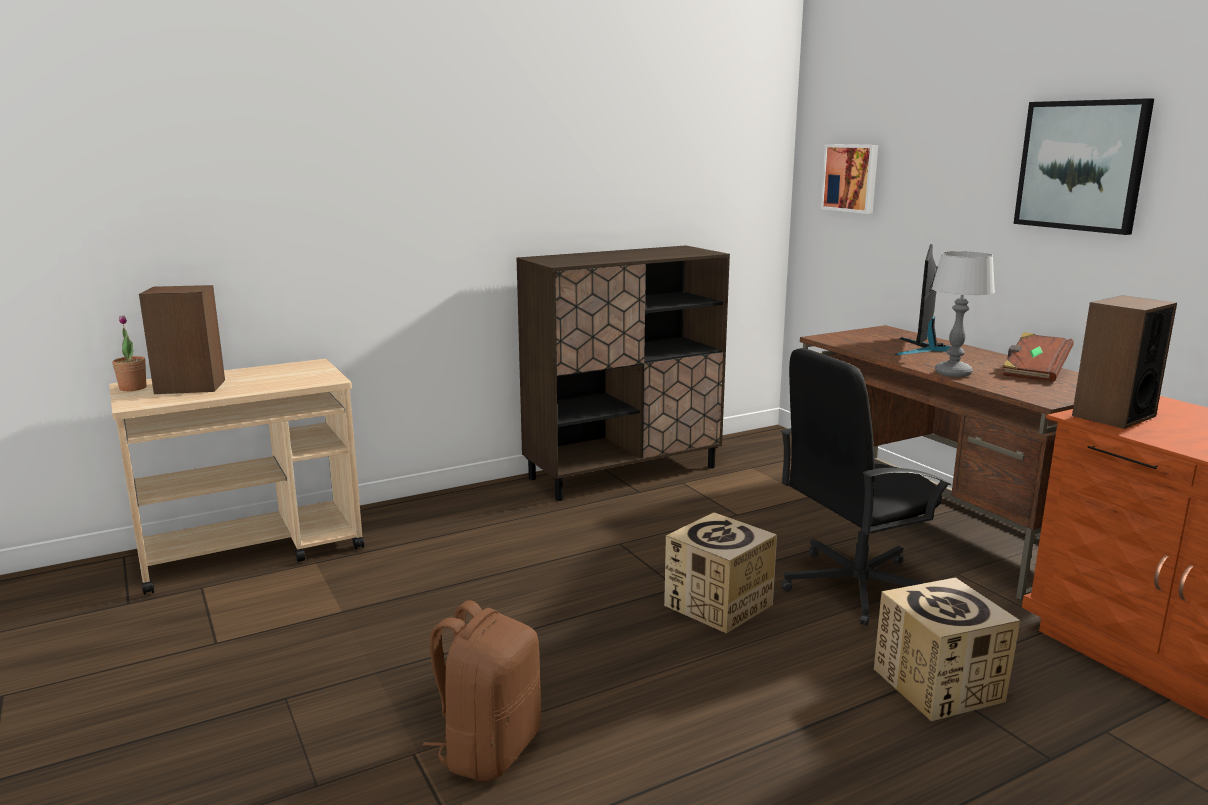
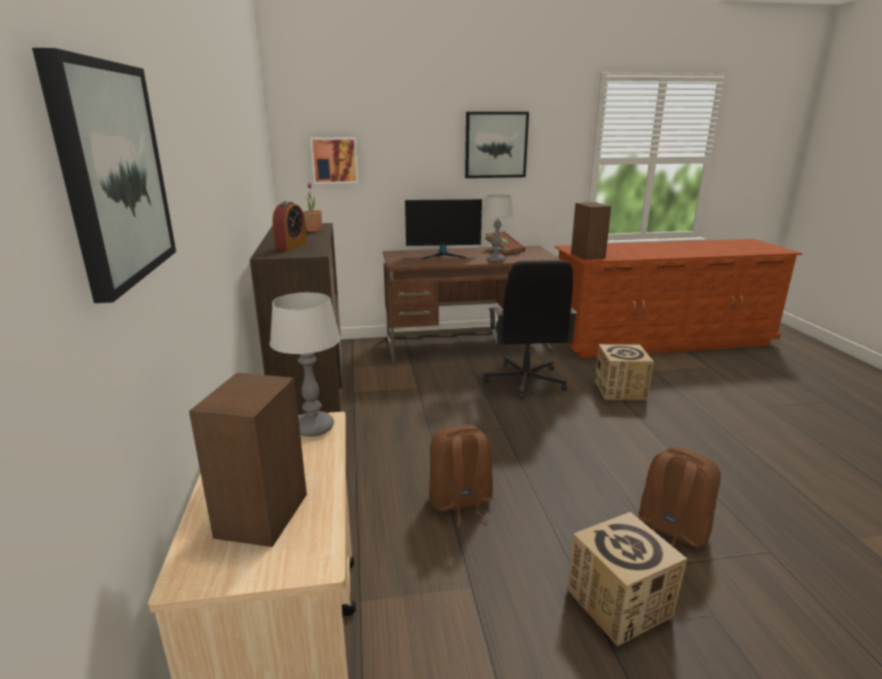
camera: 70 degrees left, 5 degrees up
potted plant [112,315,147,391] -> potted plant moved to [303,182,322,232]
cardboard box [664,512,777,633] -> cardboard box moved to [567,512,687,646]
monitor [895,244,951,355] -> monitor turned 45 degrees counterclockwise [405,199,482,259]
none -> picture [32,48,176,303]
none -> table lamp [270,292,341,437]
none -> alarm clock [272,201,307,251]
none -> brown backpack [429,425,493,526]

